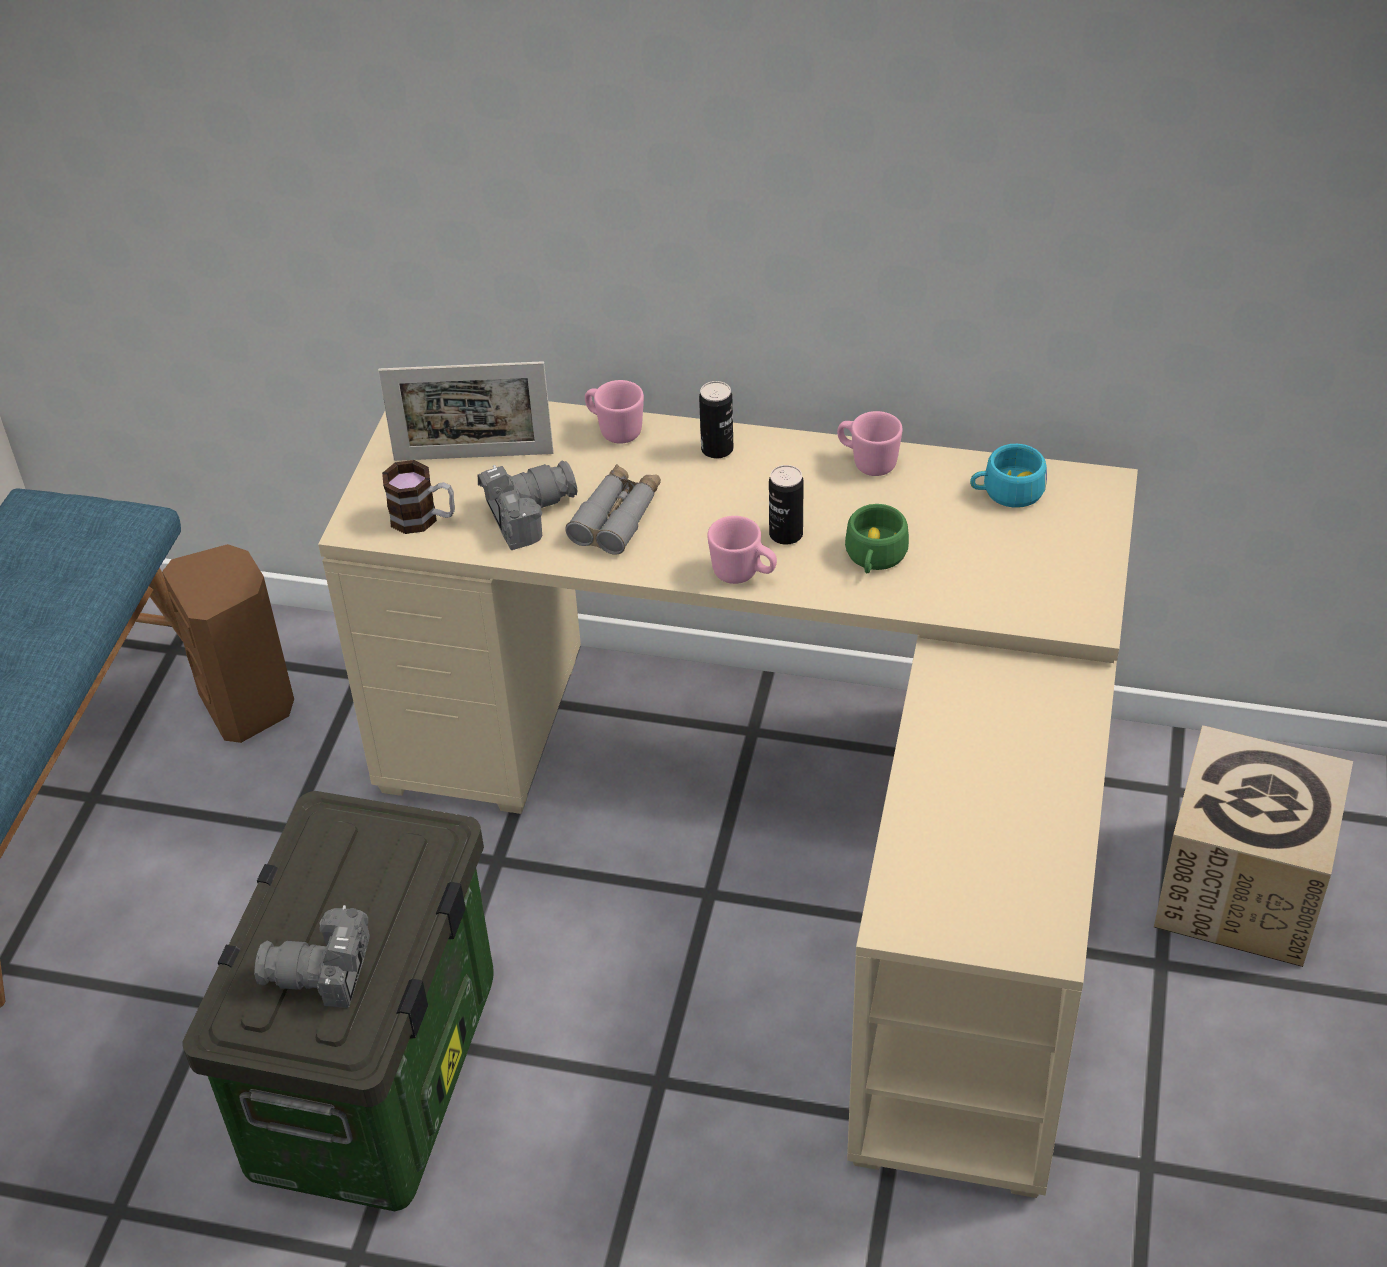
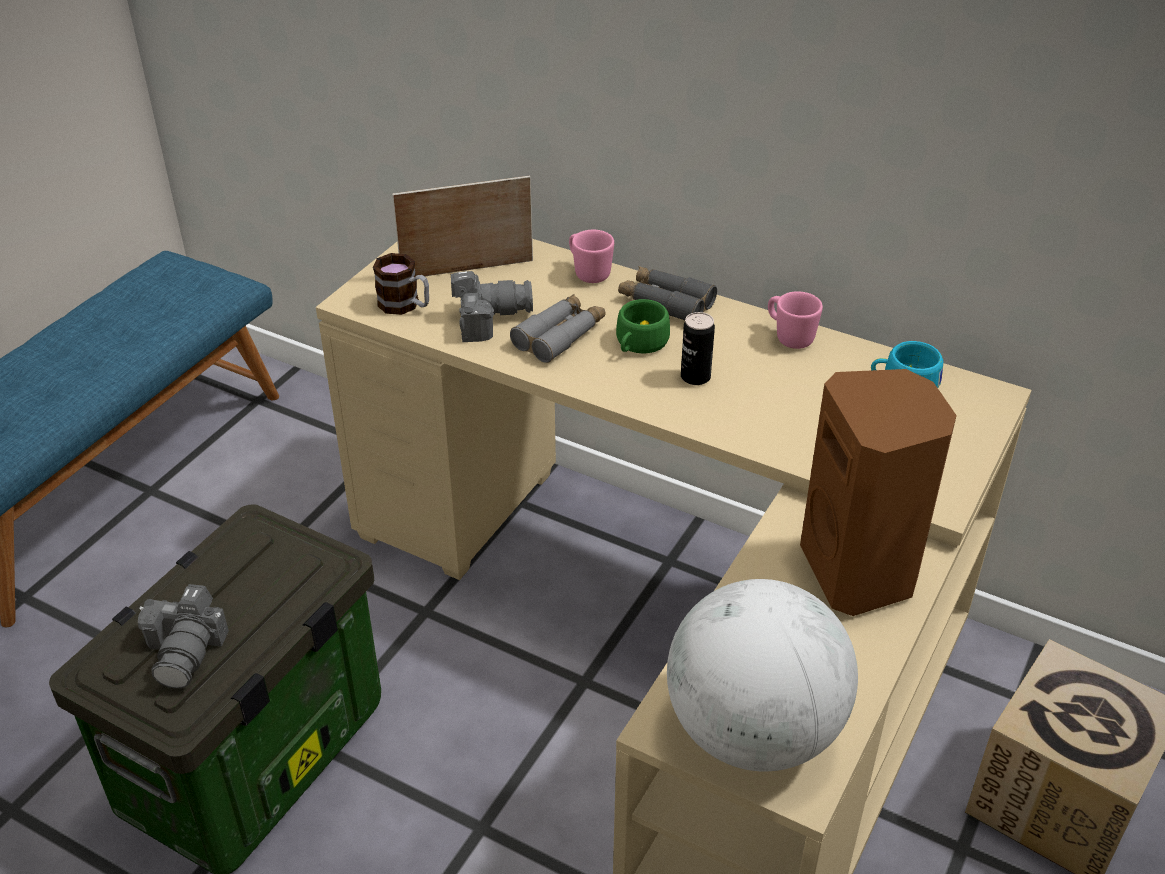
camera: 15 degrees right, 5 degrees down
brown speaker [162,544,294,743] -> brown speaker moved to [800,369,957,616]
camera [254,905,370,1008] -> camera turned 105 degrees counterclockwise [138,584,229,688]
picture frame [378,361,554,461] -> picture frame turned 150 degrees clockwise [392,176,533,277]
can [699,381,733,459] -> grey binoculars [618,266,717,320]
pink mug [707,516,777,584] -> none
green cup [845,504,909,573] -> green cup moved to [616,299,670,354]
none -> globe [667,579,858,771]

